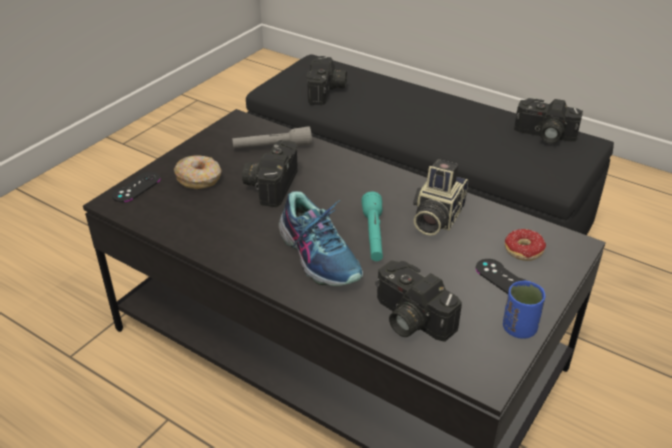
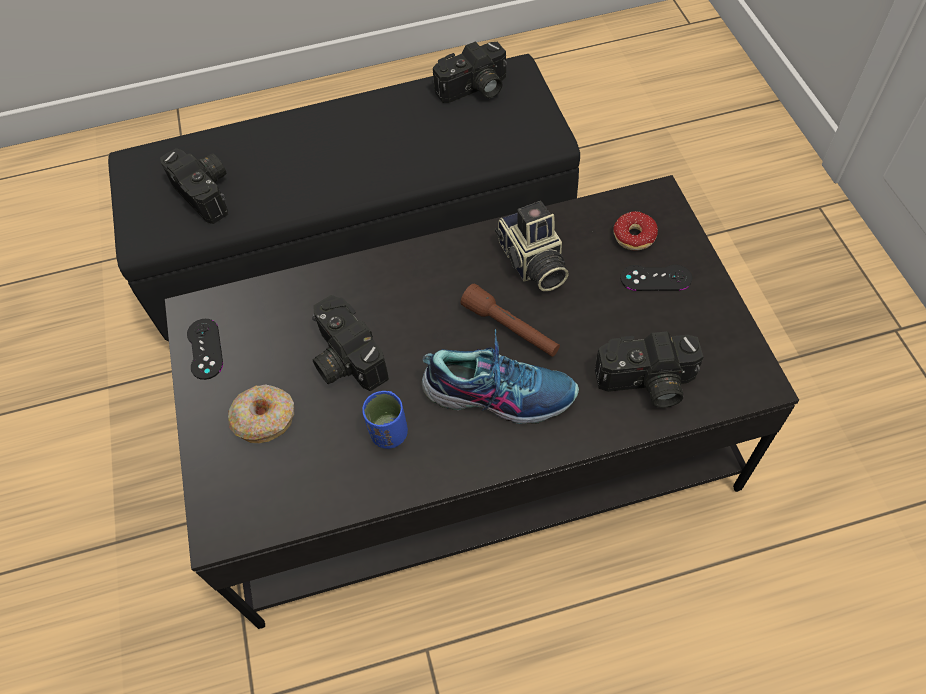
camera: 45 degrees left, 20 degrees up
black game controller [112,172,161,202] -> black game controller moved to [187,319,223,380]
grey flashlight [232,126,312,148] -> none
turquoise flashlight [361,191,383,261] -> brown flashlight [461,284,560,357]
blue cup [503,281,545,339] -> blue cup moved to [362,391,408,449]

